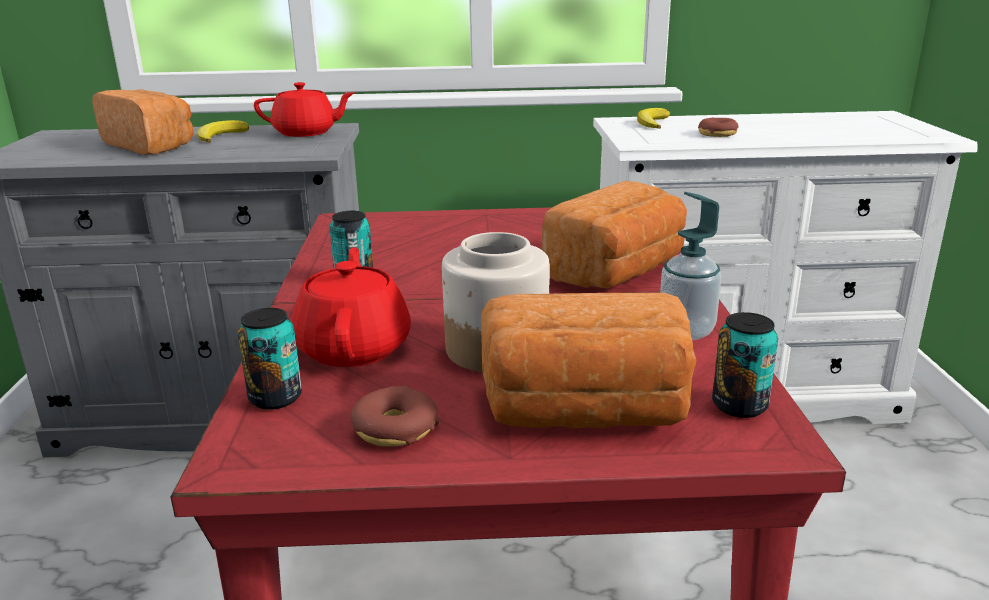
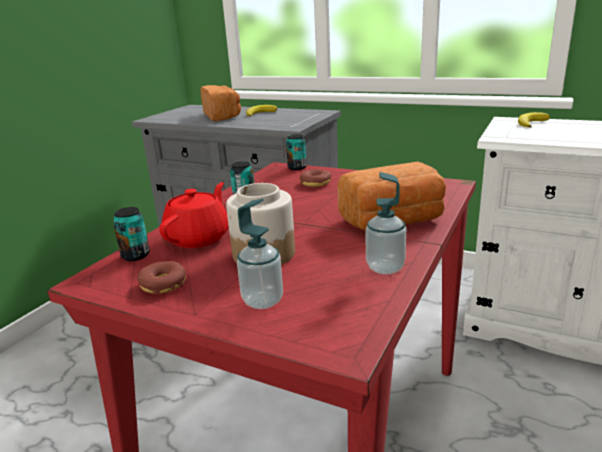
camera: 30 degrees right, 0 degrees up
red teapot [254,82,355,137] -> none
bread [481,293,697,429] -> soap dispenser [237,199,283,309]
donut [698,118,738,137] -> donut moved to [300,169,331,187]
can [712,312,778,418] -> can moved to [286,134,307,170]

